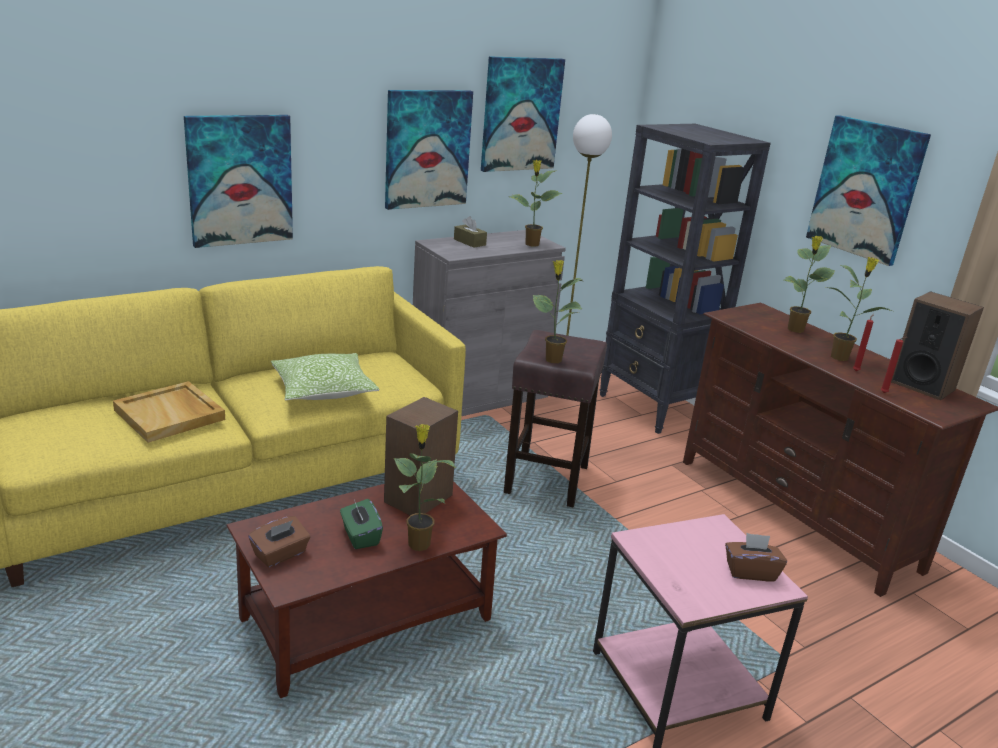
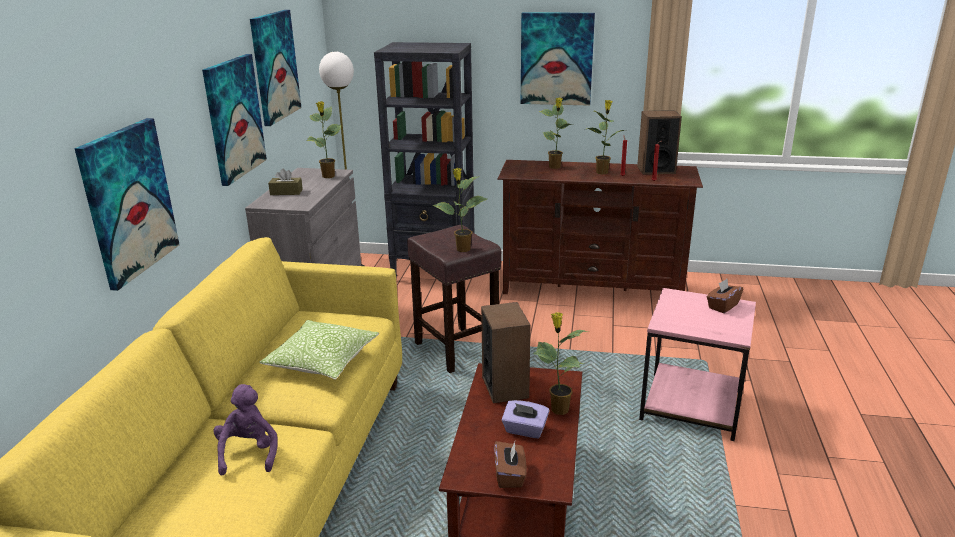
camera: 45 degrees left, 0 degrees up
beige tray [113,381,225,443] -> purple plush toy [213,384,278,475]
green tissue box [340,499,383,549] -> purple tissue box [502,400,549,438]

